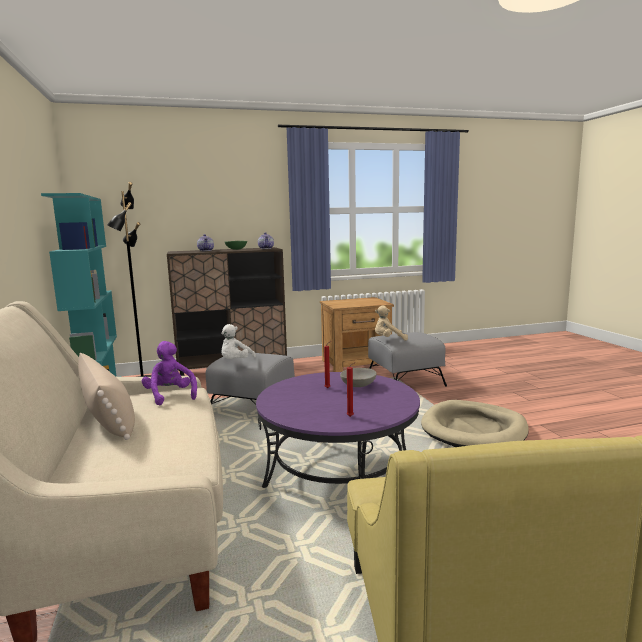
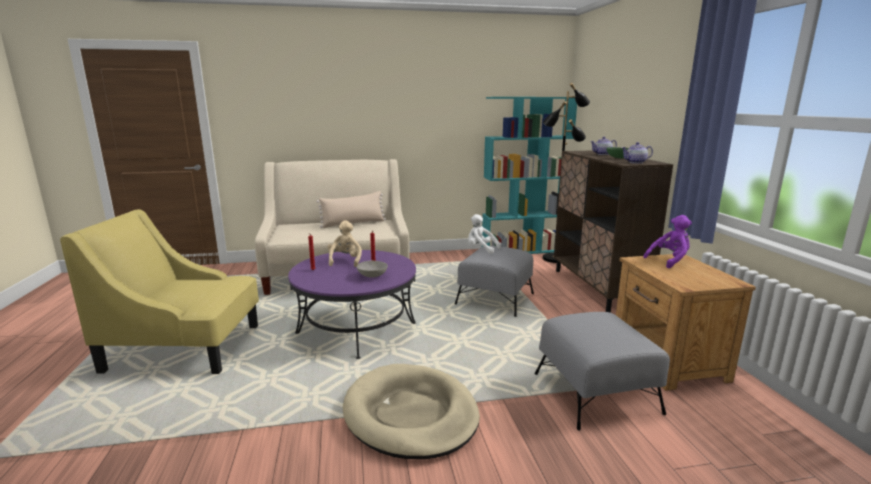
camera: 95 degrees right, 5 degrees up
purple plush toy [142,341,197,405] -> purple plush toy moved to [643,215,692,268]
beige plush toy [375,305,408,341] -> beige plush toy moved to [327,220,362,267]

